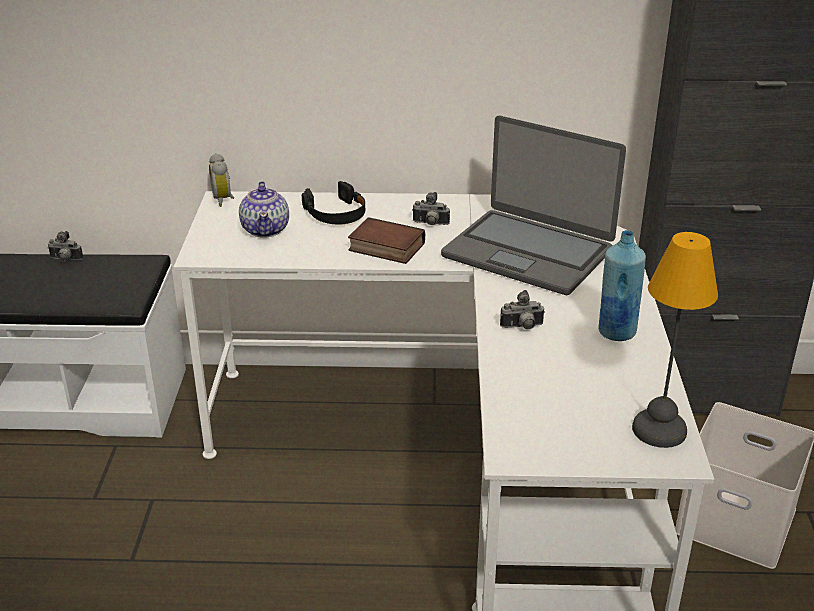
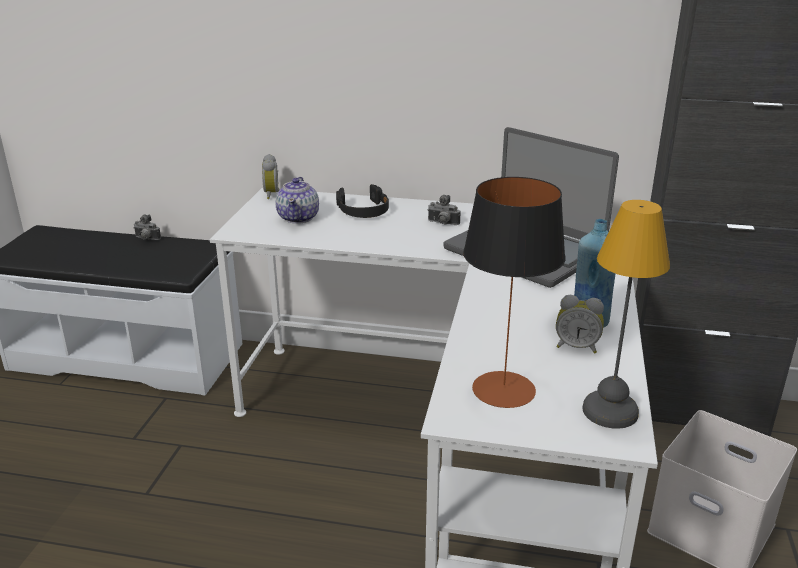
camera: 10 degrees right, 5 degrees down
book [348,217,425,264] -> none
camera [500,290,545,329] -> none
none -> table lamp [463,177,566,408]
none -> alarm clock [556,295,604,354]

